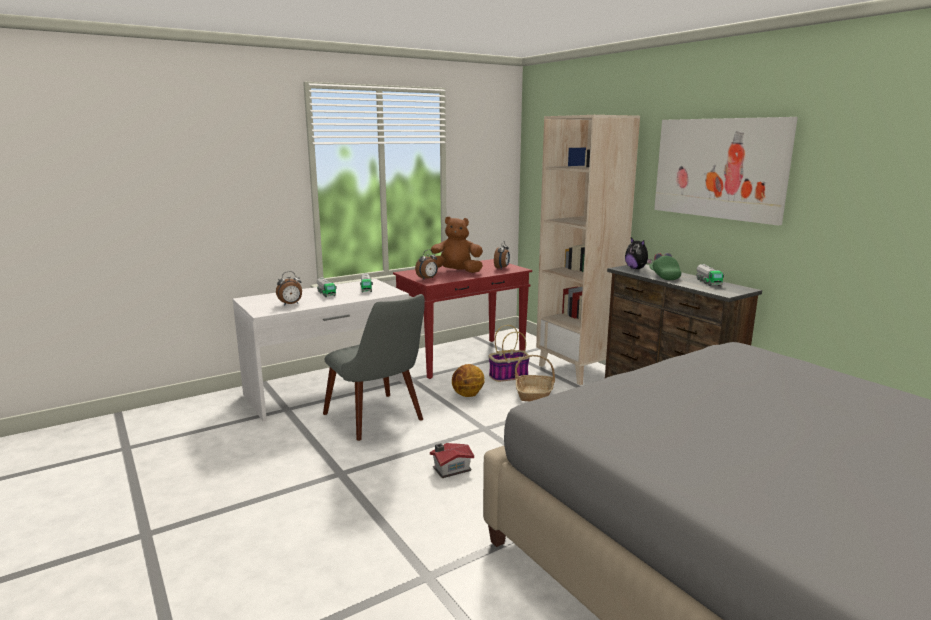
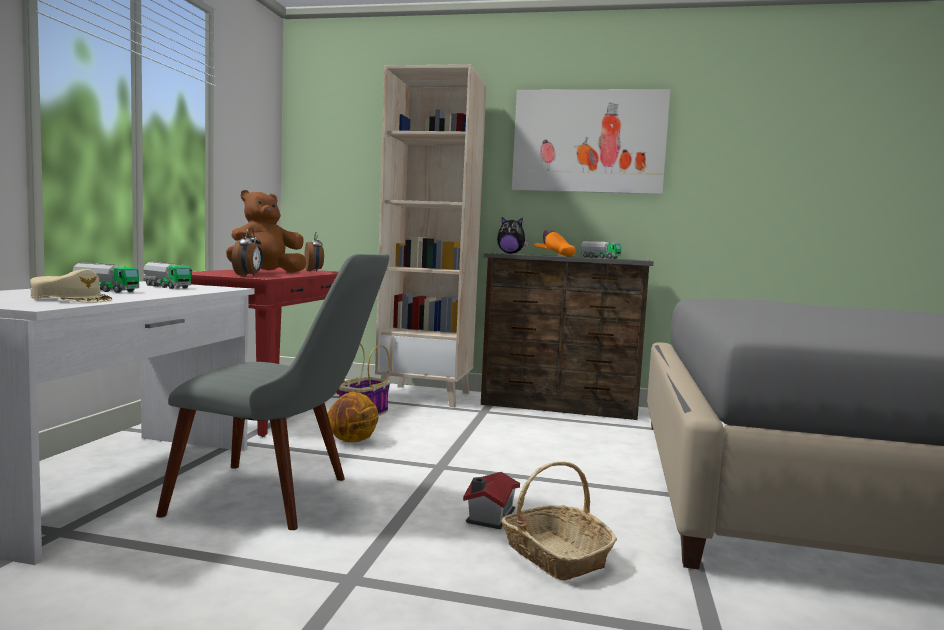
camera: 45 degrees left, 10 degrees down
alarm clock [276,271,302,306] -> beige cap [30,269,112,302]
basket [515,355,555,402] -> basket moved to [501,461,617,581]
green cap [649,253,681,280] -> orange cap [534,230,576,257]

